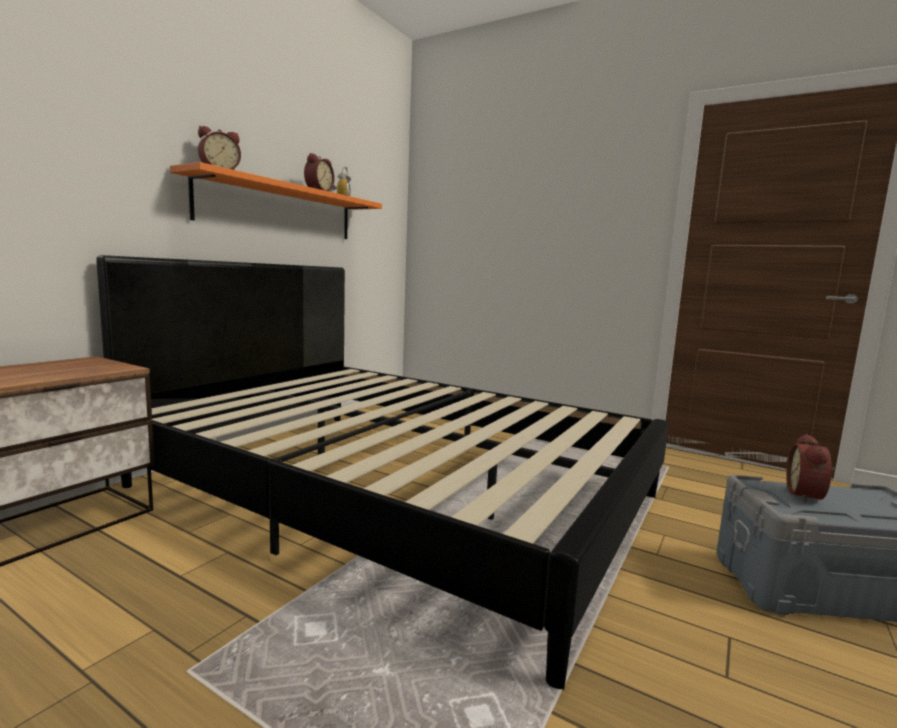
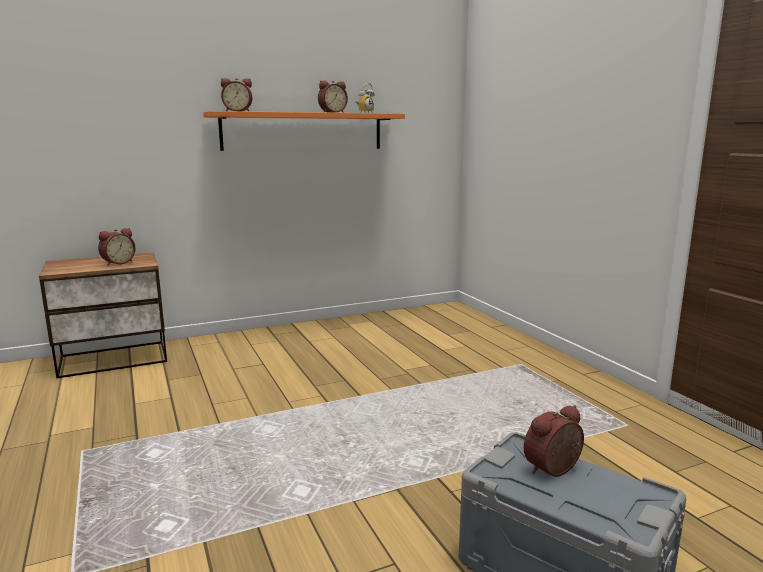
camera: 35 degrees right, 5 degrees up
black bed [96,255,669,691] -> none
none -> alarm clock [98,228,136,266]

